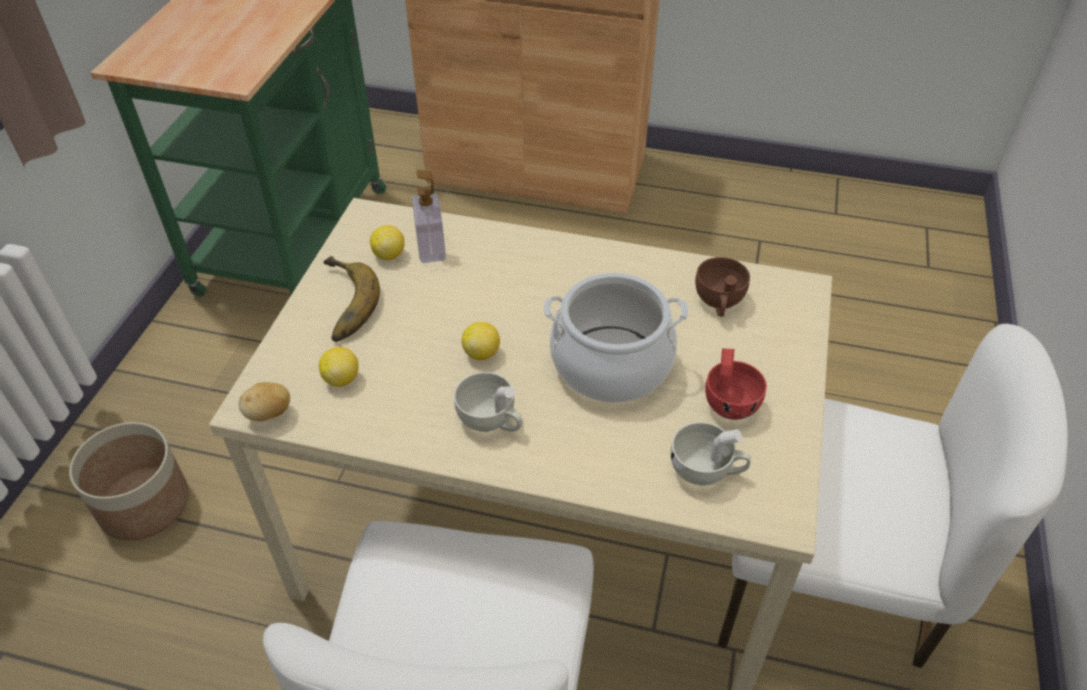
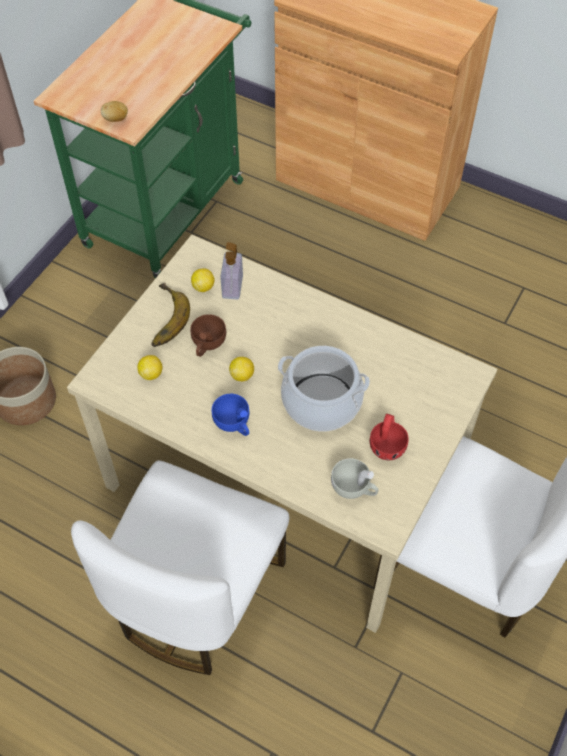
camera: 15 degrees right, 10 degrees up
potato [239,382,290,421] -> potato moved to [101,101,128,122]
white cup [454,372,522,432] -> blue cup [212,394,250,436]
brown cup [695,257,750,317] -> brown cup moved to [190,314,226,357]

